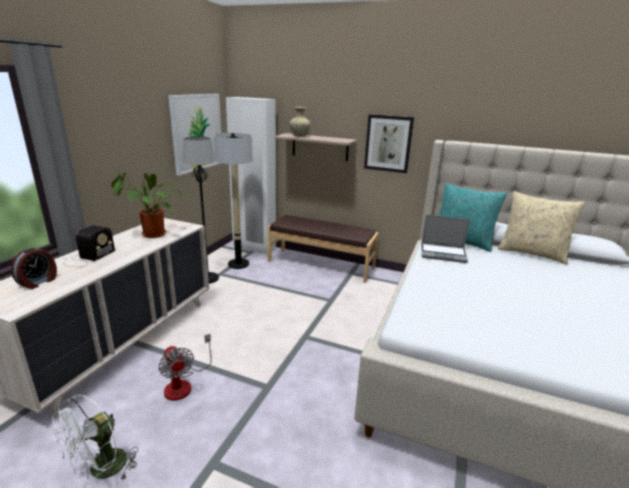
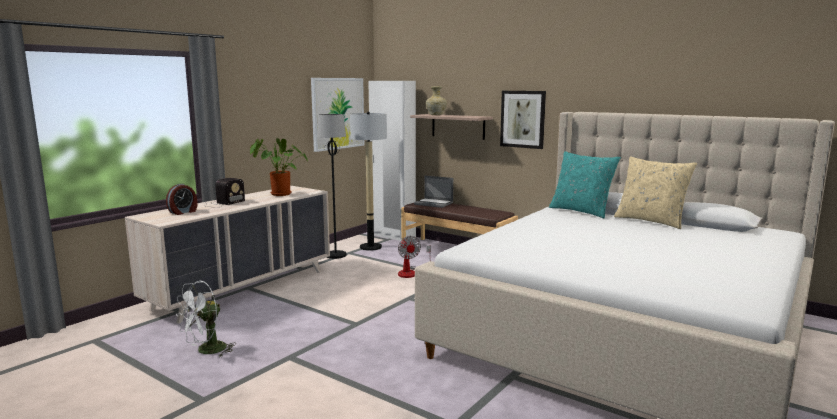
camera: 15 degrees right, 10 degrees down
fan [158,334,211,401] -> fan moved to [398,236,431,278]
laptop [421,215,470,263] -> laptop moved to [414,176,453,208]

